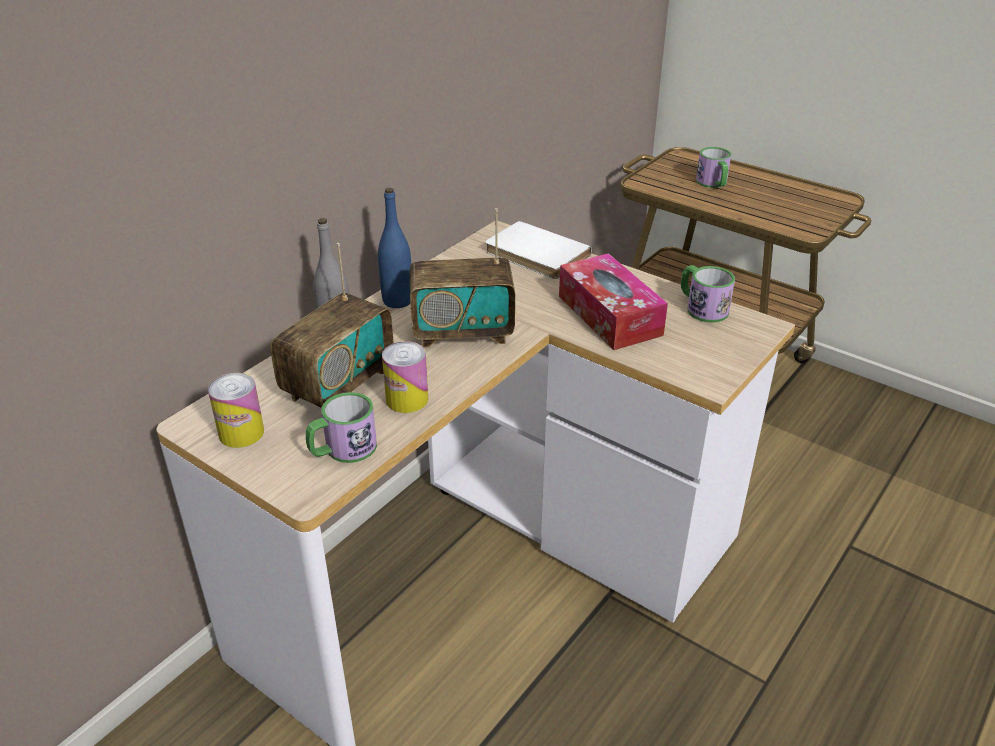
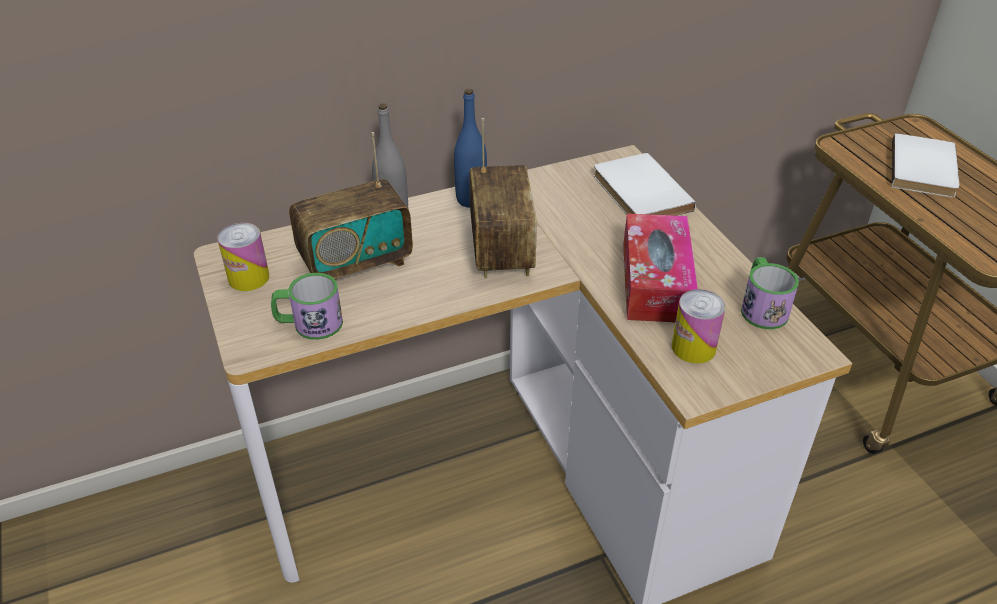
camera: 30 degrees right, 5 degrees up
can [382,341,428,413] -> can moved to [672,289,726,364]
radio [410,208,515,348] -> radio turned 120 degrees counterclockwise [469,118,537,279]
mug [696,147,731,188] -> white book [892,133,959,197]

